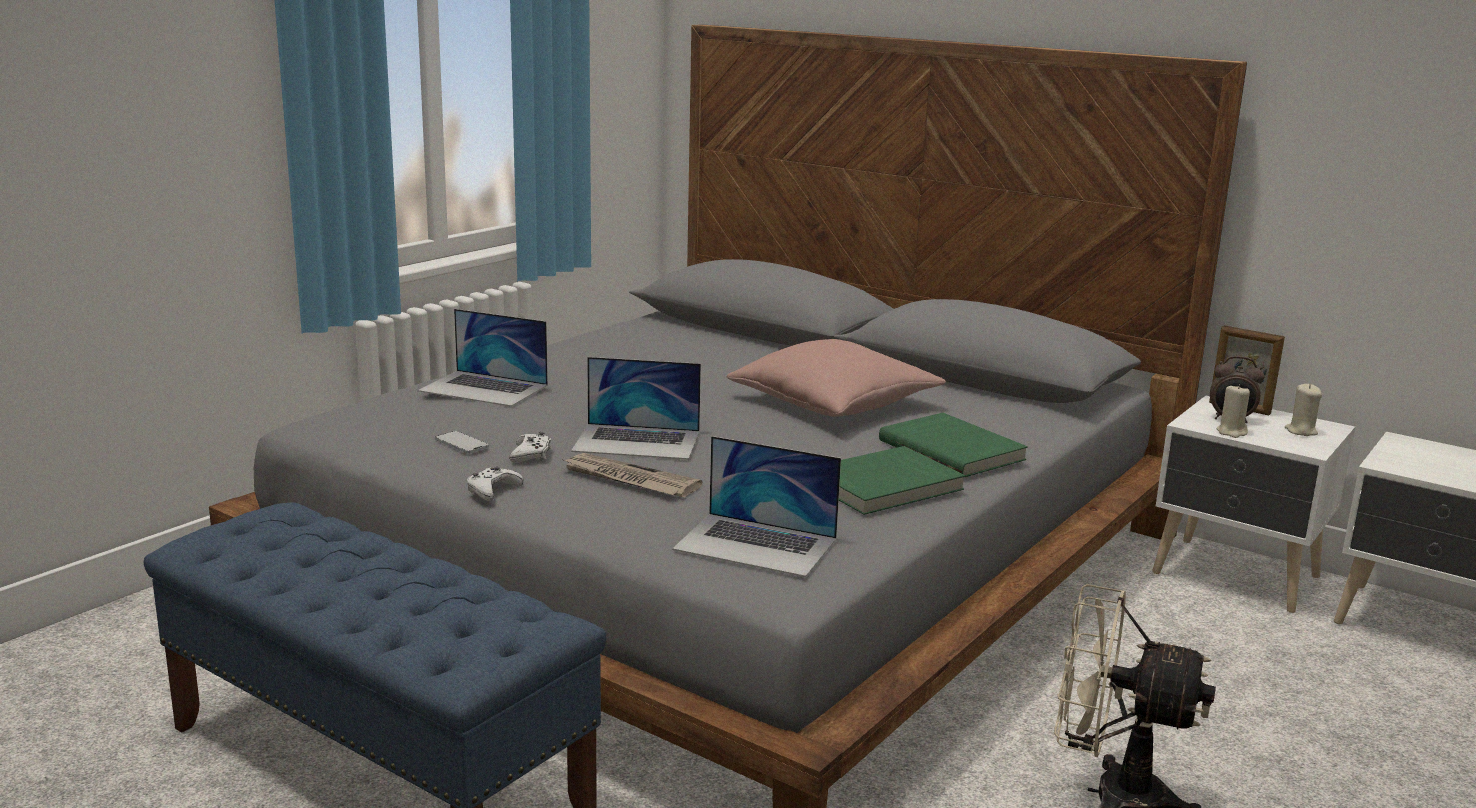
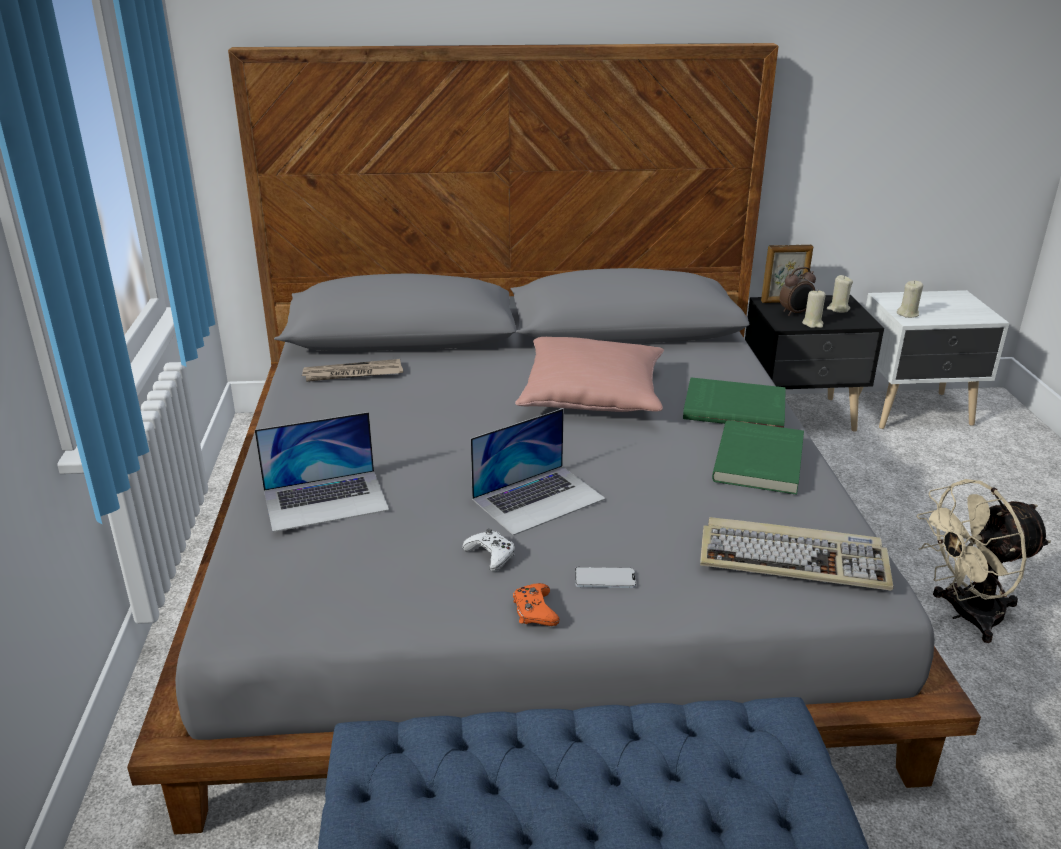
camera: 40 degrees left, 10 degrees up
phone [435,431,489,453] -> phone moved to [575,567,636,588]
white game controller [467,467,524,501] -> orange game controller [513,583,560,626]
newspaper [561,453,702,497] -> newspaper moved to [302,359,403,382]
laptop [672,436,841,577] -> keyboard [700,517,893,591]
white nightstand [1152,396,1355,613] -> black nightstand [745,295,884,432]
none -> beige candle [897,281,923,318]

